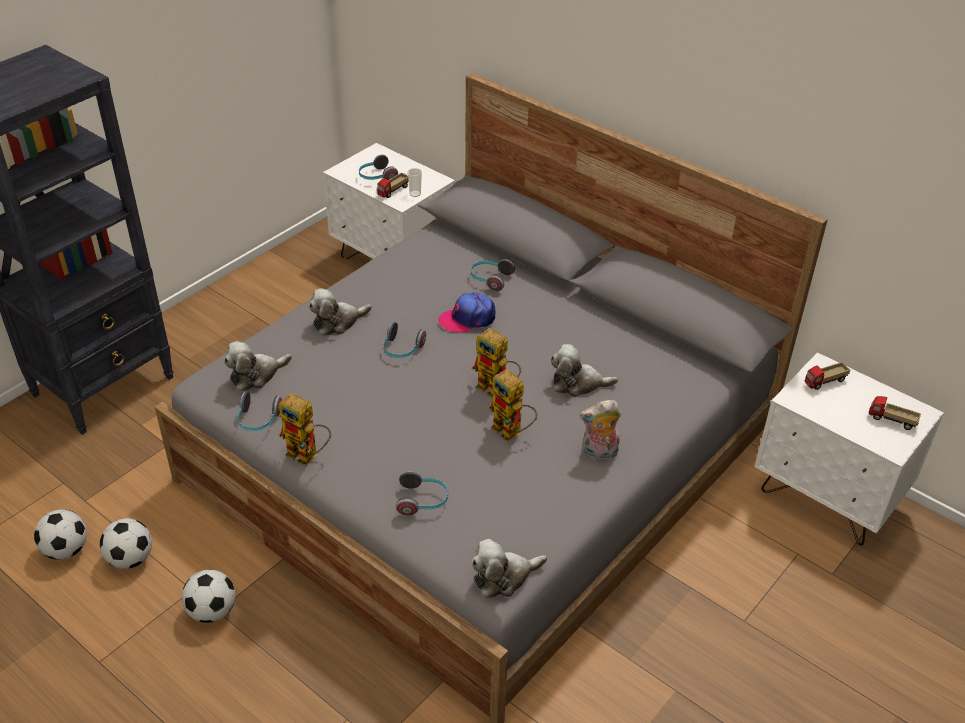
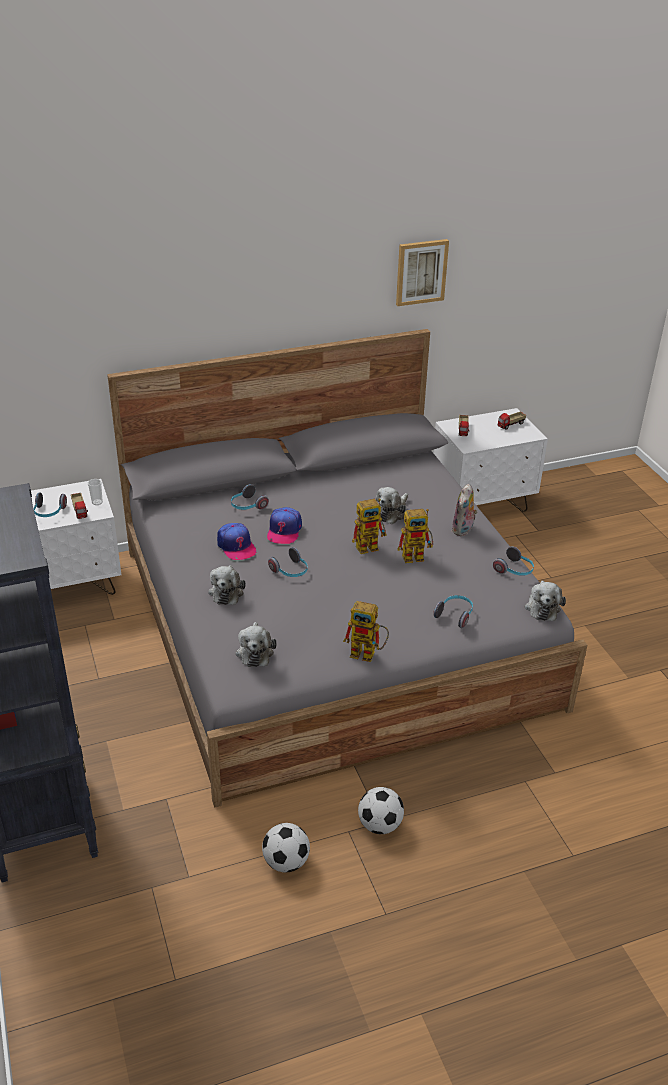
camera: 60 degrees left, 5 degrees down
football [34,509,87,560] -> none
headphones [237,392,282,431] -> headphones moved to [493,546,534,576]
toy robot [279,393,331,466] -> toy robot turned 45 degrees clockwise [343,601,389,662]
none -> cap [217,523,257,560]
none -> picture [396,239,449,306]

